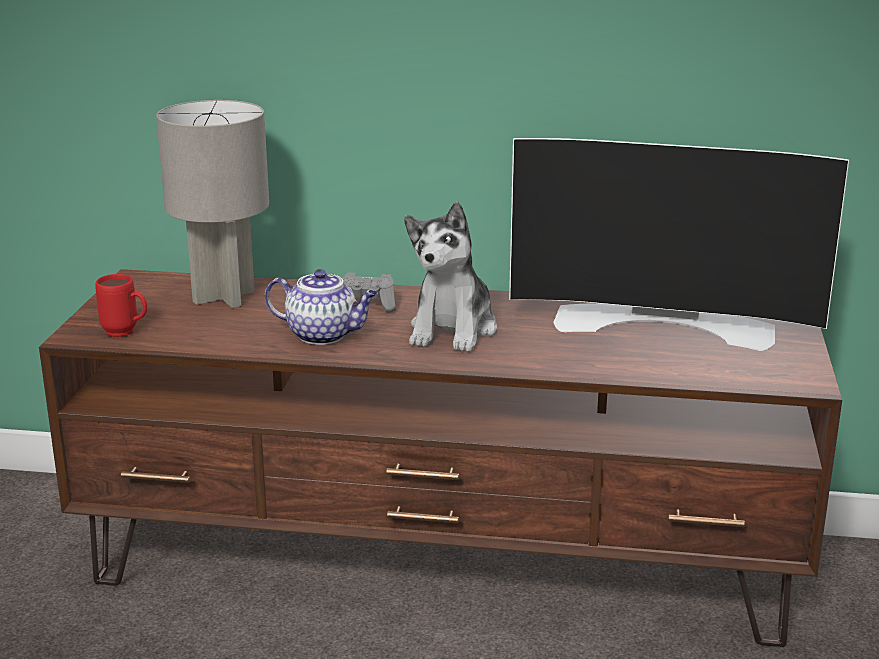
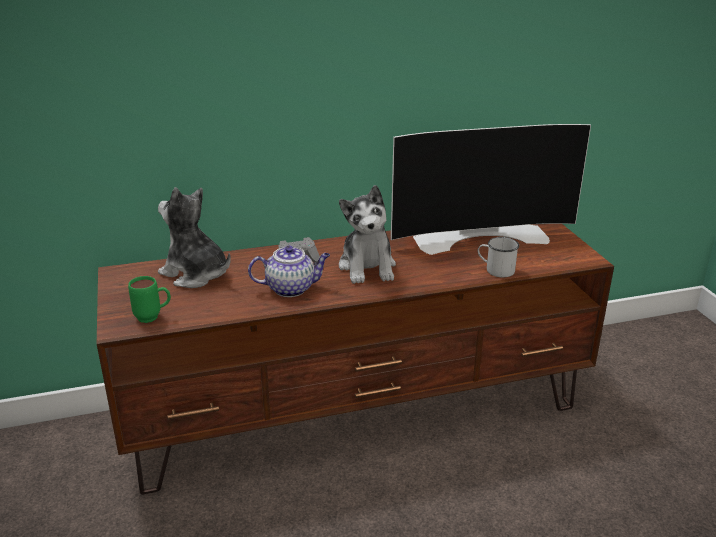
camera: 25 degrees left, 5 degrees up
red mug [95,274,147,337] -> green mug [128,276,171,323]
grey table lamp [156,100,269,308] -> plush toy [158,187,231,288]
none -> white mug [478,237,519,277]

